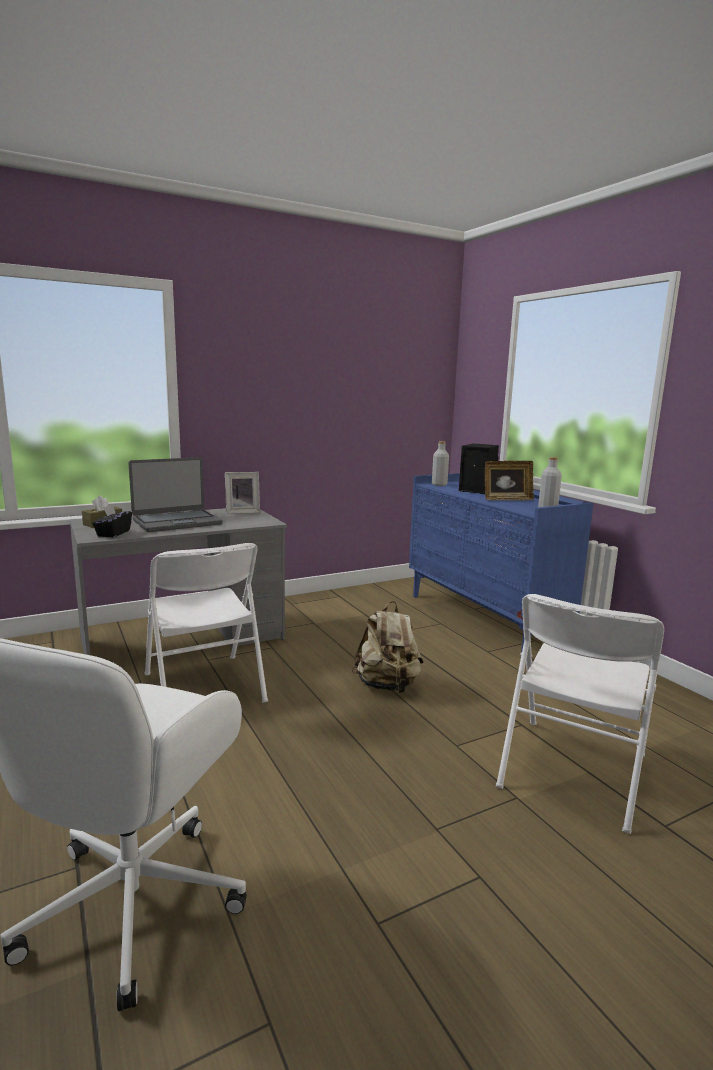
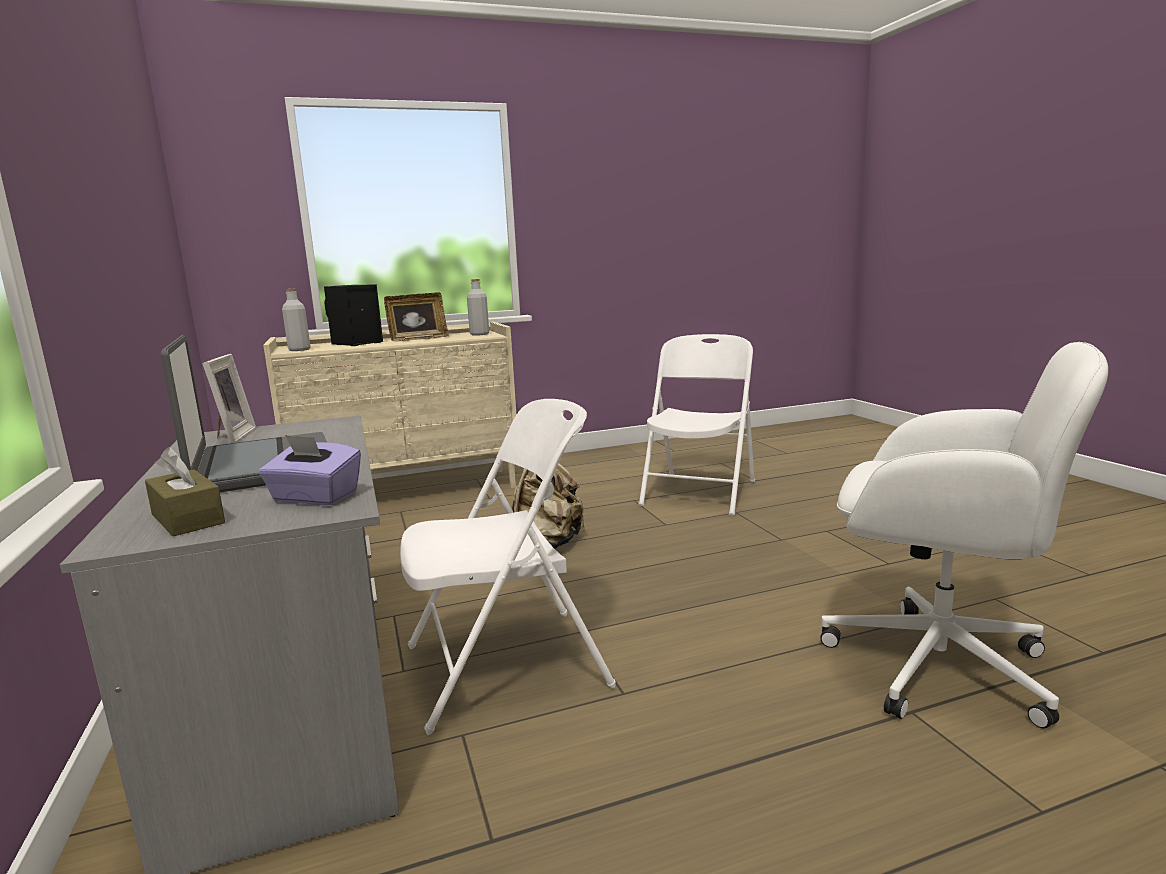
camera: 80 degrees left, 0 degrees up
black tissue box [92,504,132,537] -> purple tissue box [259,435,361,505]
blue cabinet [409,473,594,658] -> beige cabinet [263,322,516,488]
picture frame [485,461,534,501] -> picture frame turned 60 degrees clockwise [384,292,449,341]
white chair [496,594,664,834] -> white chair turned 105 degrees counterclockwise [638,334,755,516]

